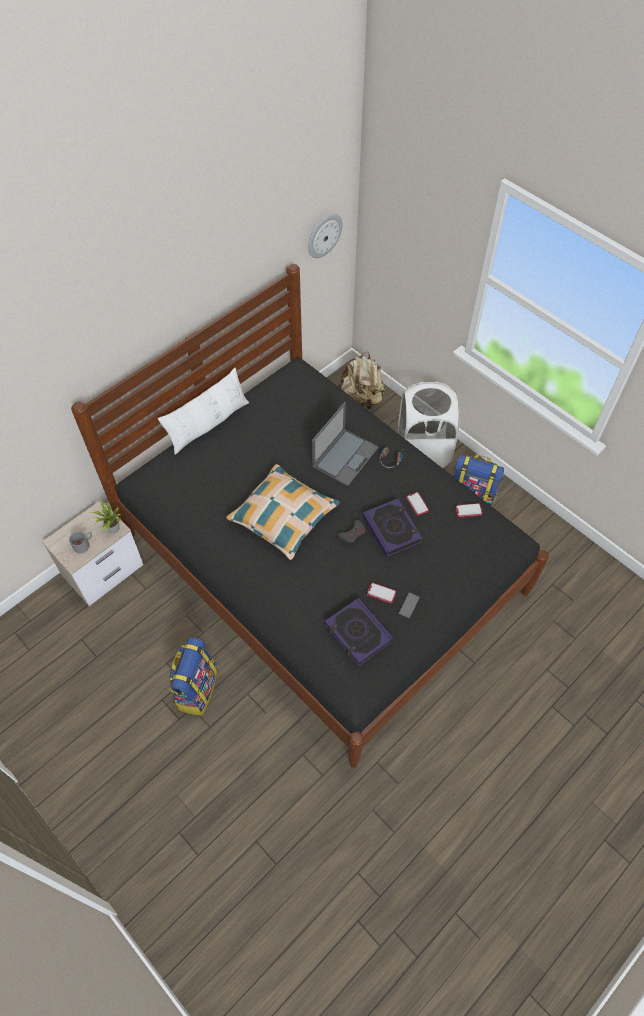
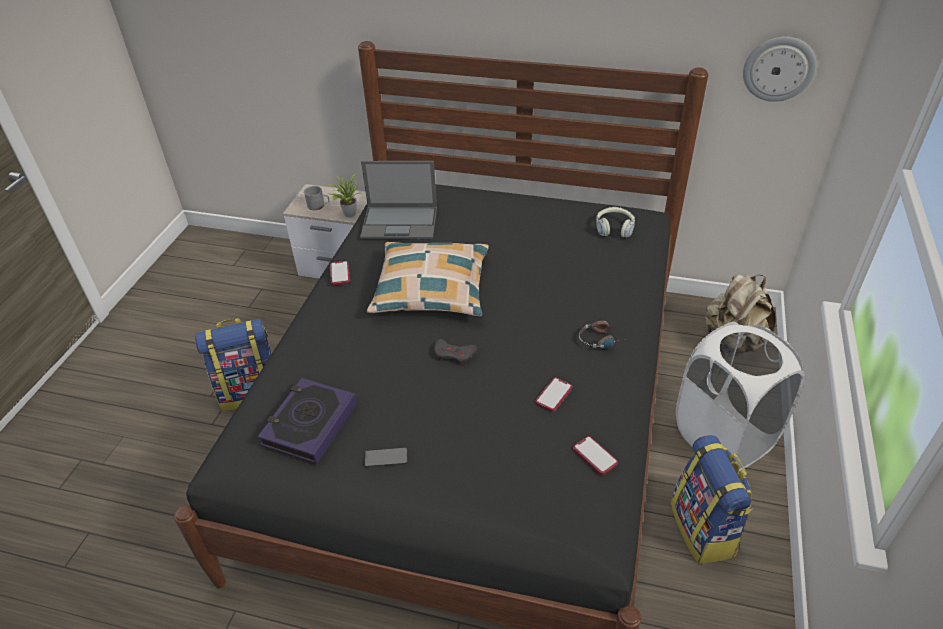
camera: 60 degrees right, 15 degrees down
white pillow [158,368,249,455] -> none
laptop [312,402,379,486] -> laptop moved to [360,161,437,239]
book [363,499,423,557] -> none
phone [367,582,396,604] -> phone moved to [330,261,350,286]
none -> headphones [596,207,635,237]

